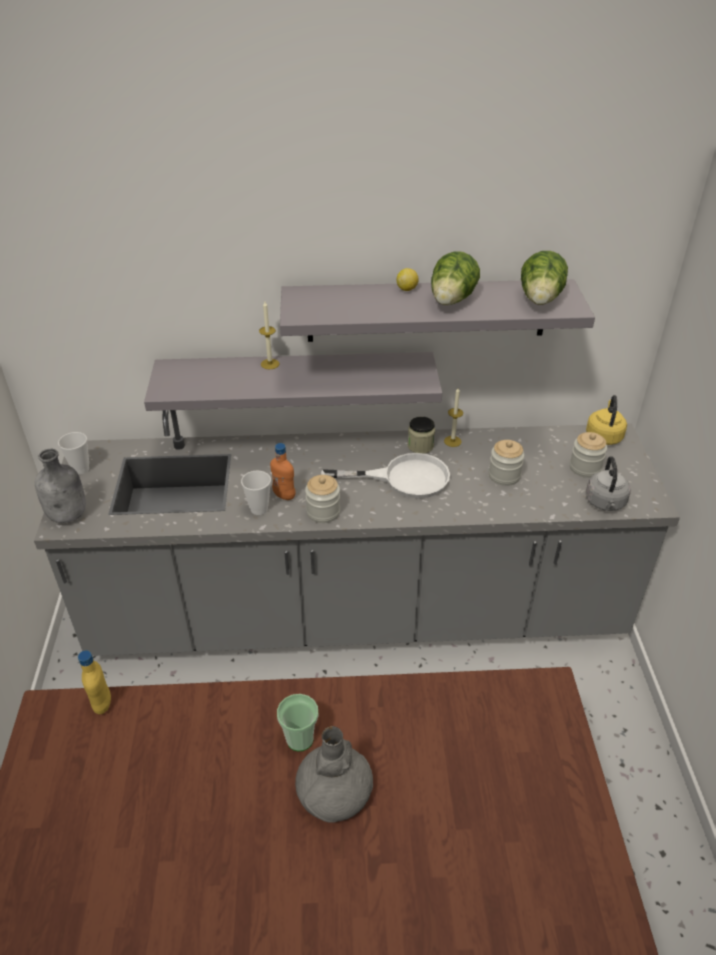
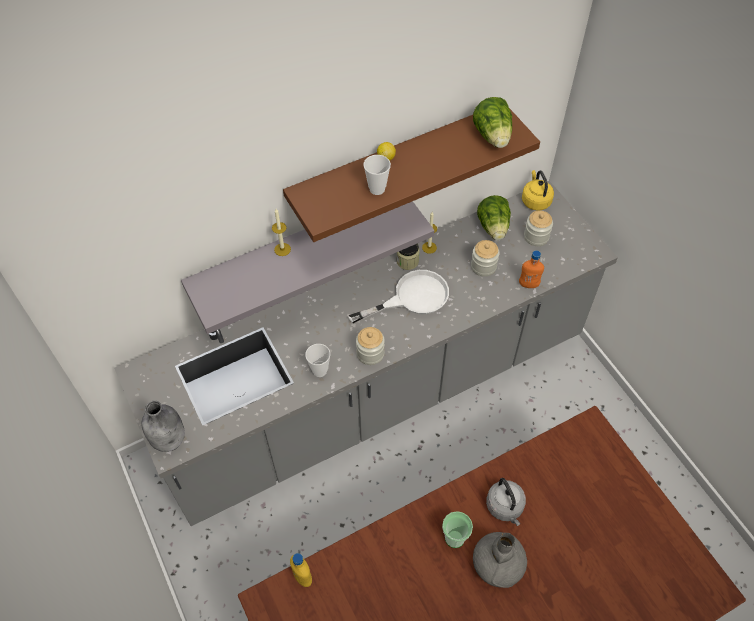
camera: 25 degrees left, 15 degrees up
cup [58,432,89,475] -> cup moved to [364,155,391,195]
orange bottle [270,443,295,500] -> orange bottle moved to [519,250,544,288]
grey shelf [280,279,595,342] -> brown shelf [283,108,540,242]
lettuce [431,251,480,305] -> lettuce moved to [477,195,511,240]
grey kettle [586,456,631,511] -> grey kettle moved to [486,478,526,526]

